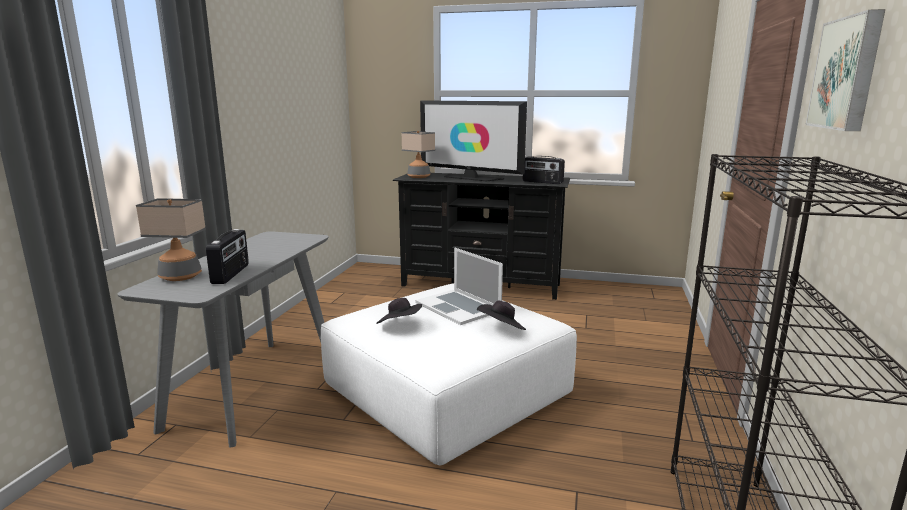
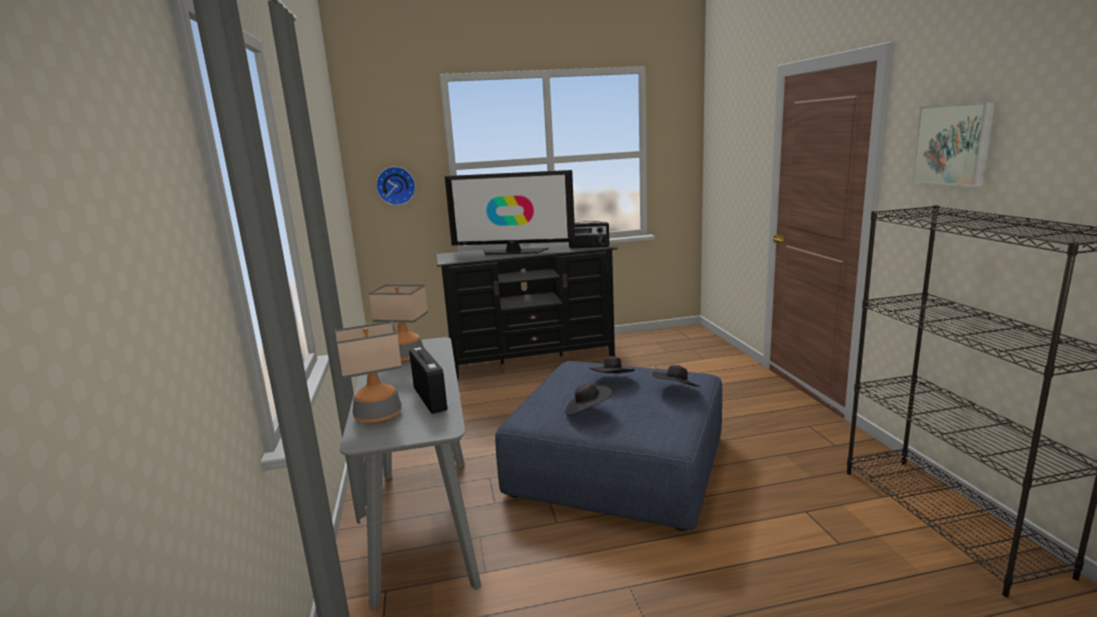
camera: 25 degrees left, 0 degrees up
white ottoman [321,284,577,465] -> blue ottoman [495,361,722,531]
table lamp [401,131,435,178] -> table lamp moved to [369,284,428,362]
laptop [415,247,503,325] -> black hat [589,356,635,374]
none -> wall clock [376,167,416,206]

